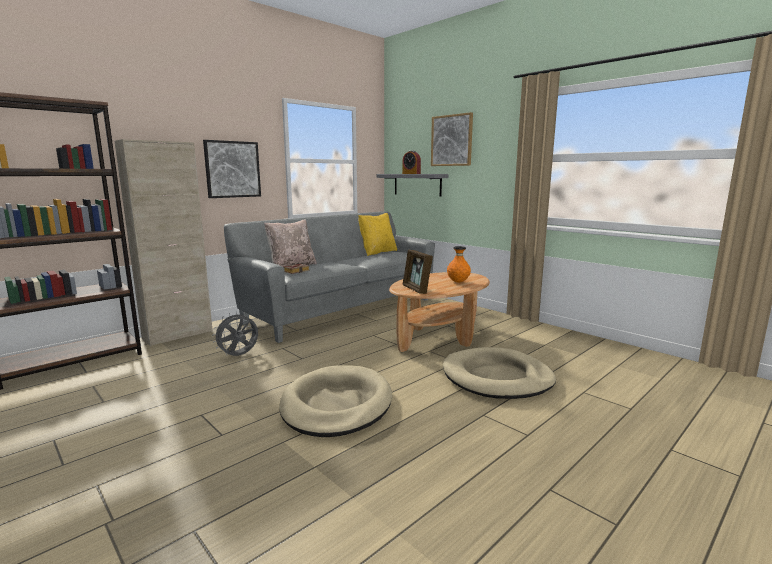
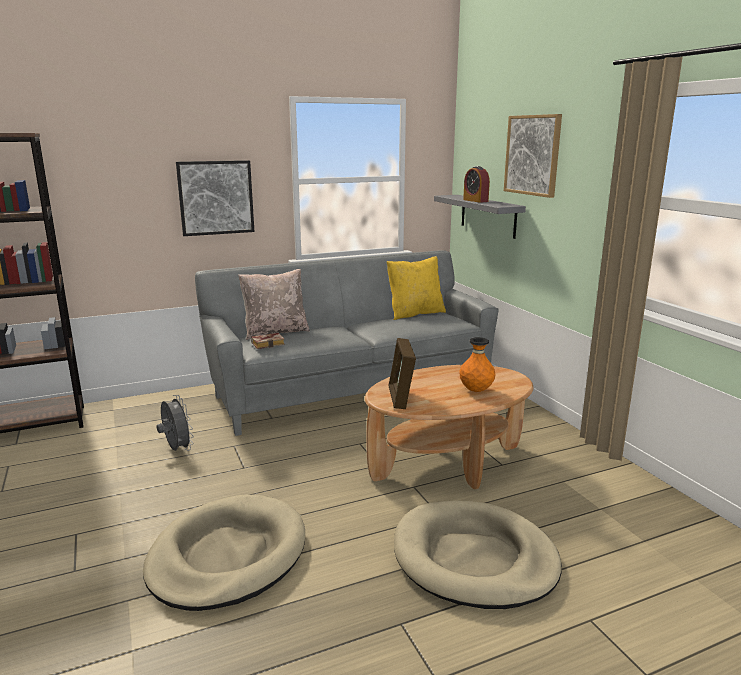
camera: 20 degrees right, 5 degrees up
beige cabinet [115,139,213,347] -> none
grey fan [212,311,258,356] -> grey fan turned 75 degrees clockwise [157,395,194,451]

